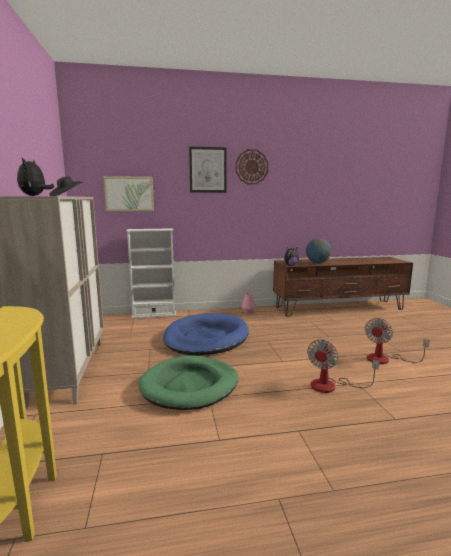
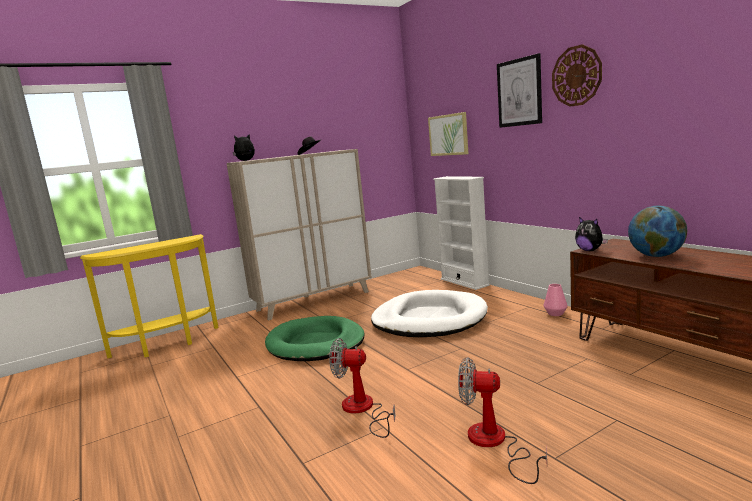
camera: 70 degrees right, 0 degrees up
blue dog bed [163,313,249,356] -> white dog bed [371,290,488,337]

